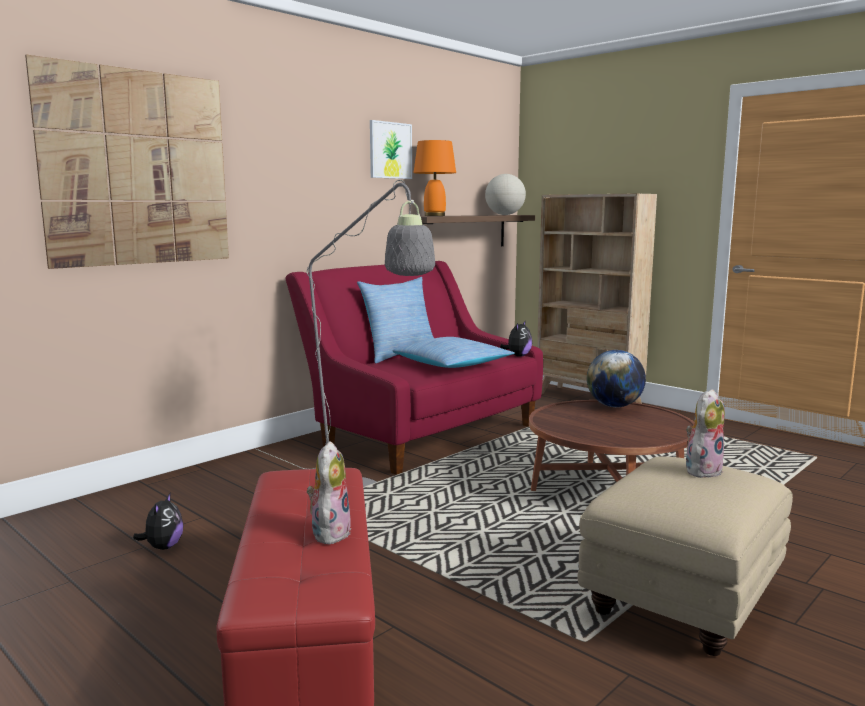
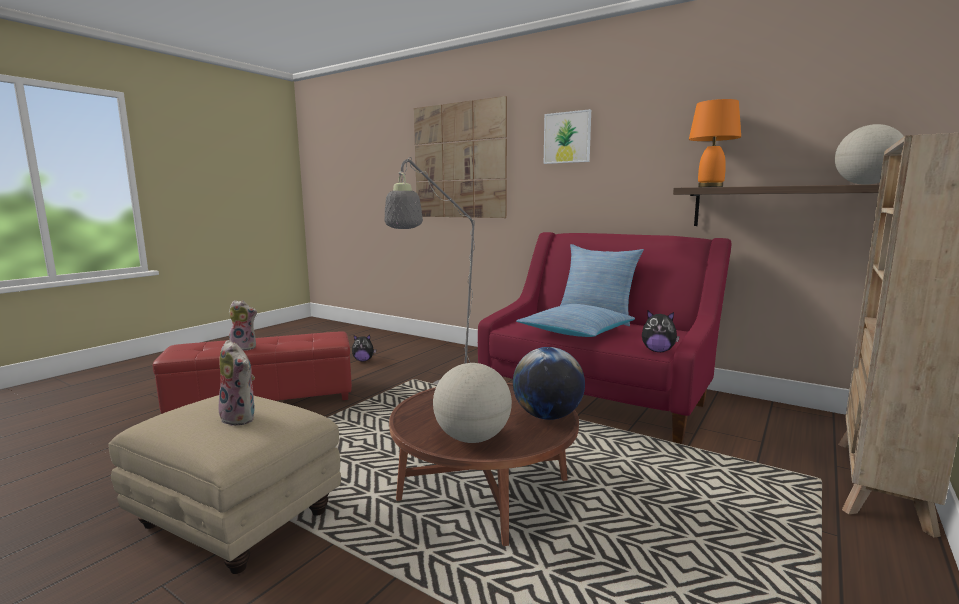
camera: 80 degrees right, 0 degrees up
picture [370,120,412,179] -> picture moved to [544,109,591,164]
none -> globe [433,363,512,443]

